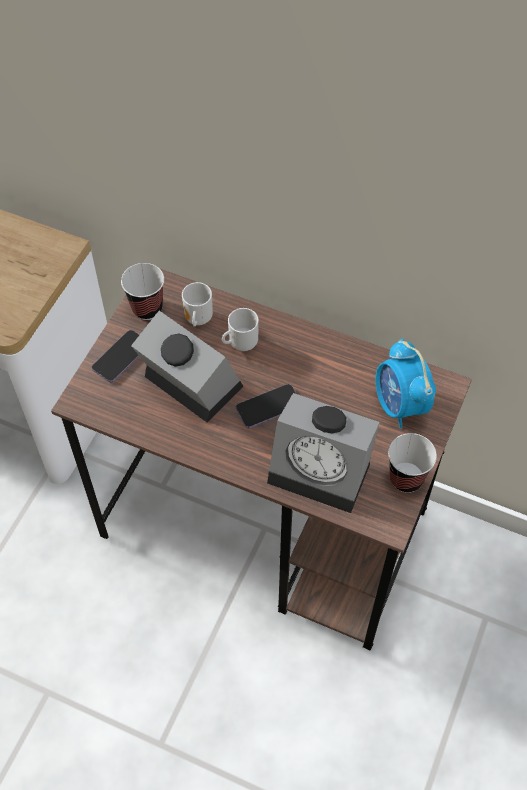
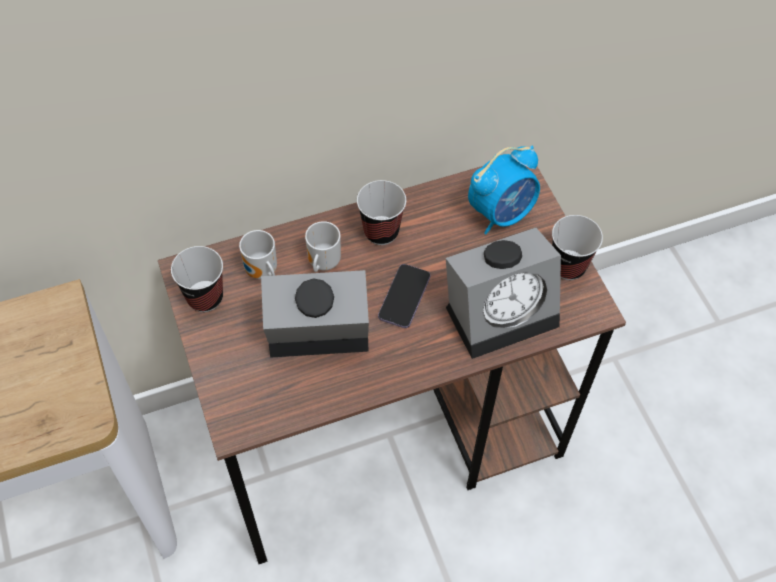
camera: 45 degrees left, 0 degrees up
phone [92,330,140,383] -> none
alarm clock [375,338,436,428] -> alarm clock turned 60 degrees counterclockwise [468,145,540,234]
none -> cup [357,180,406,245]

